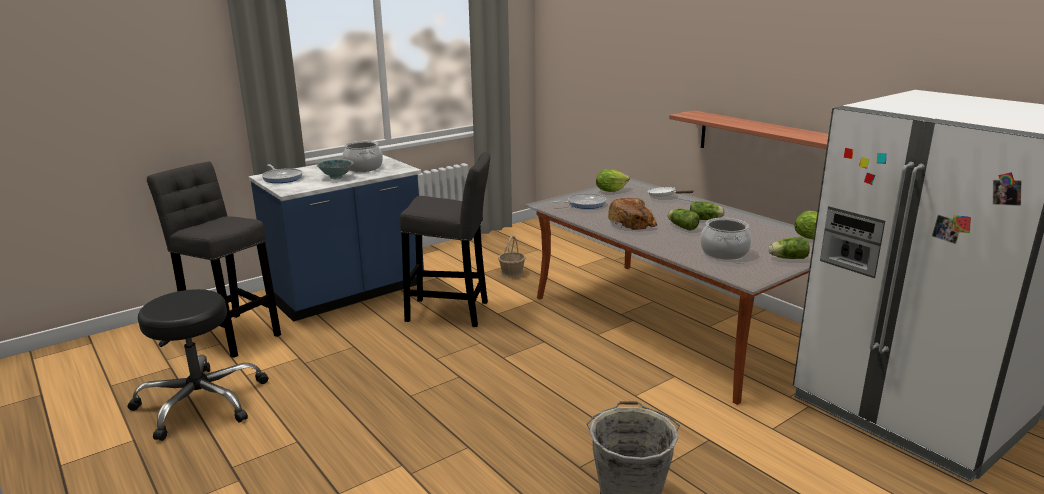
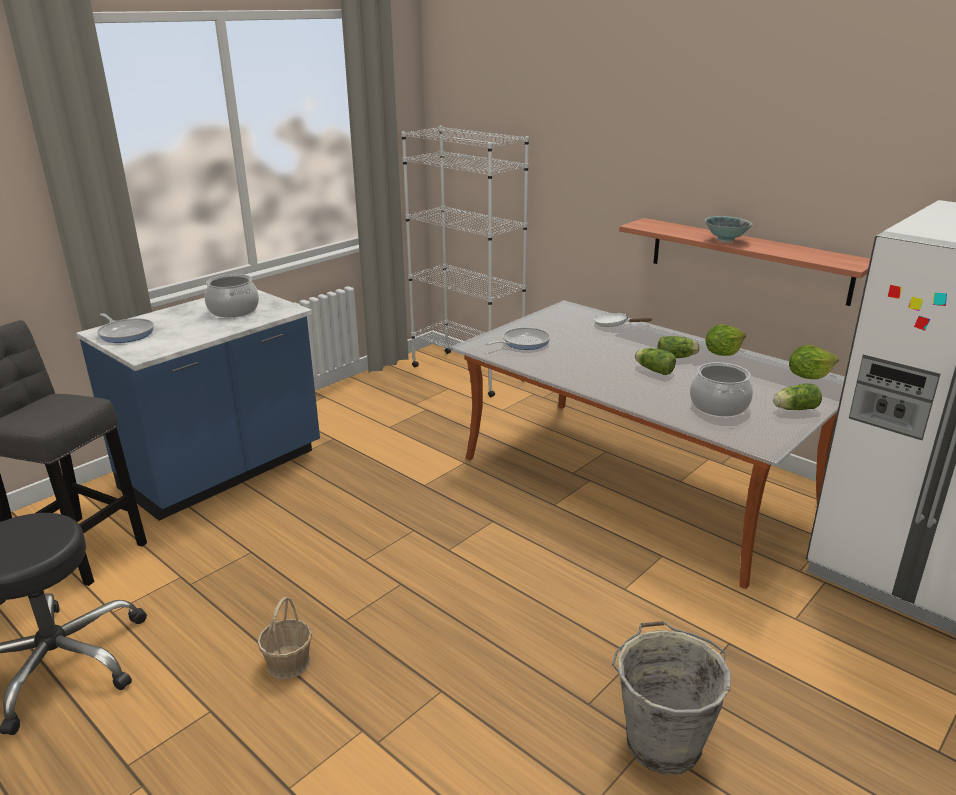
camera: 10 degrees left, 5 degrees up
bowl [317,159,354,179] -> bowl moved to [705,216,753,243]
grey stool [400,152,490,327] -> none
basket [498,236,526,278] -> basket moved to [258,597,312,679]
lettuce [596,169,630,192] -> lettuce moved to [705,324,746,356]
bread [608,198,657,230] -> none
none -> white bookcase [401,126,529,397]

